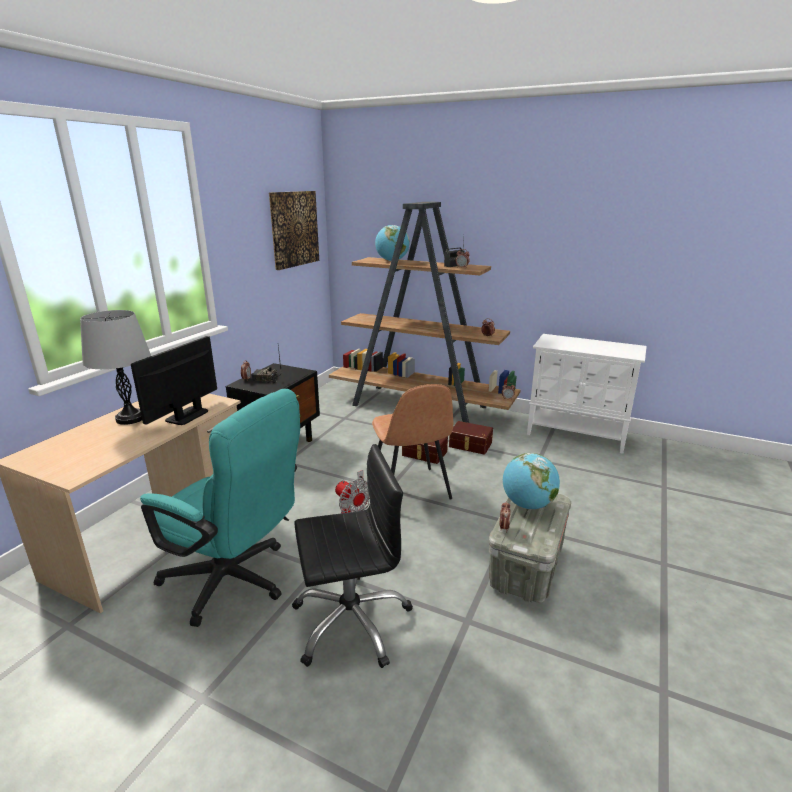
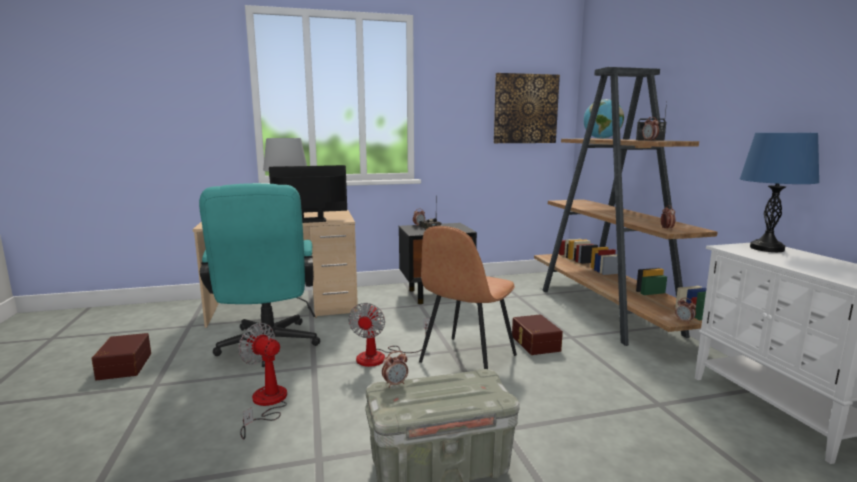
camera: 50 degrees right, 10 degrees down
black office chair [292,444,413,668] -> fan [238,323,287,439]
brown storage box [449,421,493,455] -> brown storage box moved to [91,333,151,380]
globe [503,453,560,509] -> none
none -> blue table lamp [740,133,819,252]

